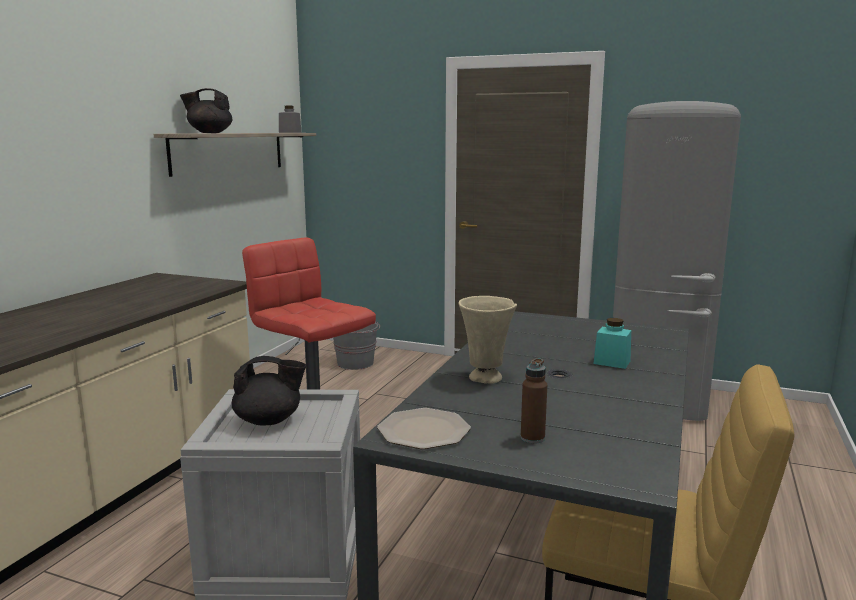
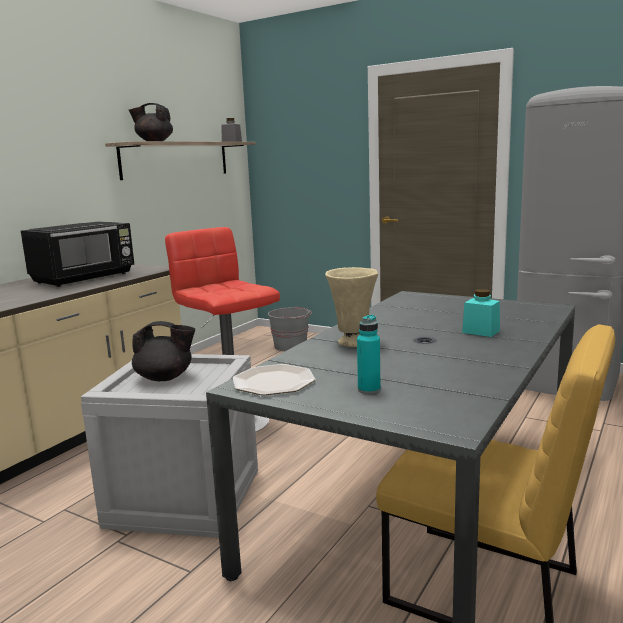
camera: 10 degrees right, 0 degrees up
brown bottle [521,358,547,443] -> turquoise bottle [357,315,381,394]
none -> black microwave [21,221,134,287]

